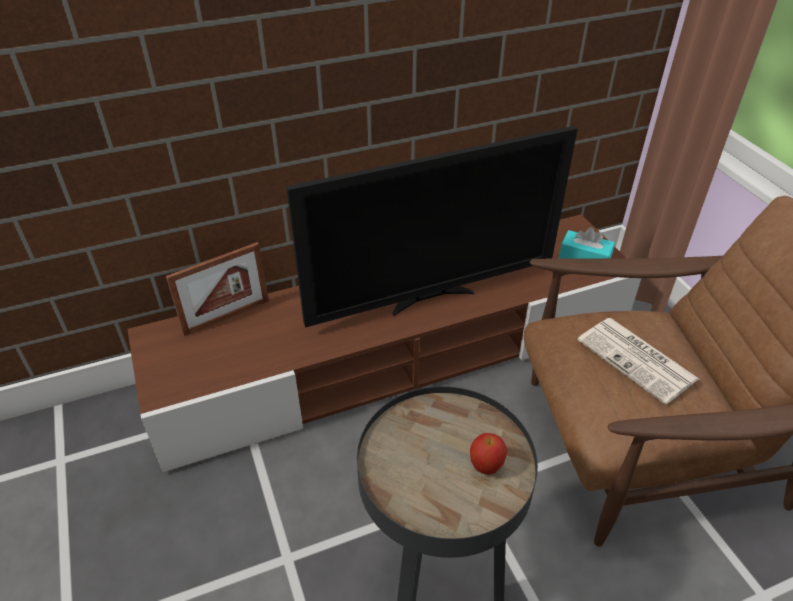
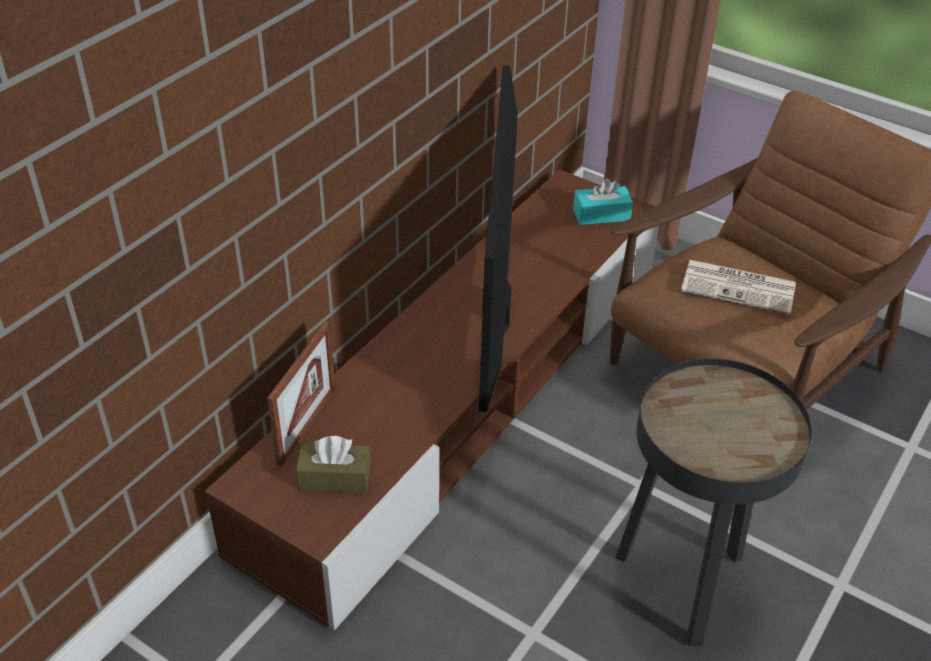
camera: 35 degrees left, 0 degrees up
television [286,126,578,328] -> television turned 150 degrees clockwise [479,65,518,412]
apple [470,433,508,475] -> none
none -> brown tissue box [296,436,371,493]

